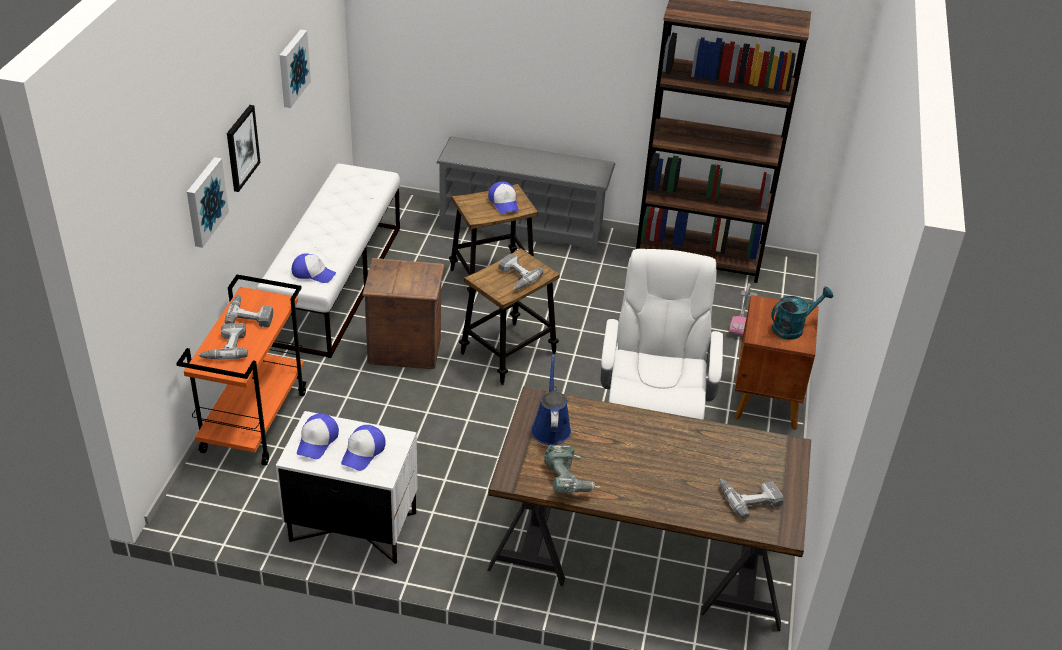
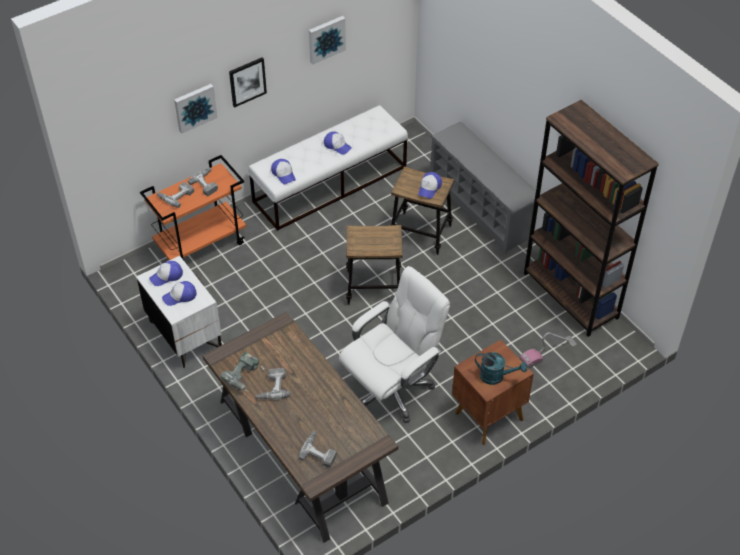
camera: 45 degrees right, 10 degrees up
crate [362,258,445,369] -> none
power drill [499,253,544,290] -> power drill moved to [256,368,290,400]
blue watering can [531,355,571,445] -> none
none -> cap [324,131,352,155]

